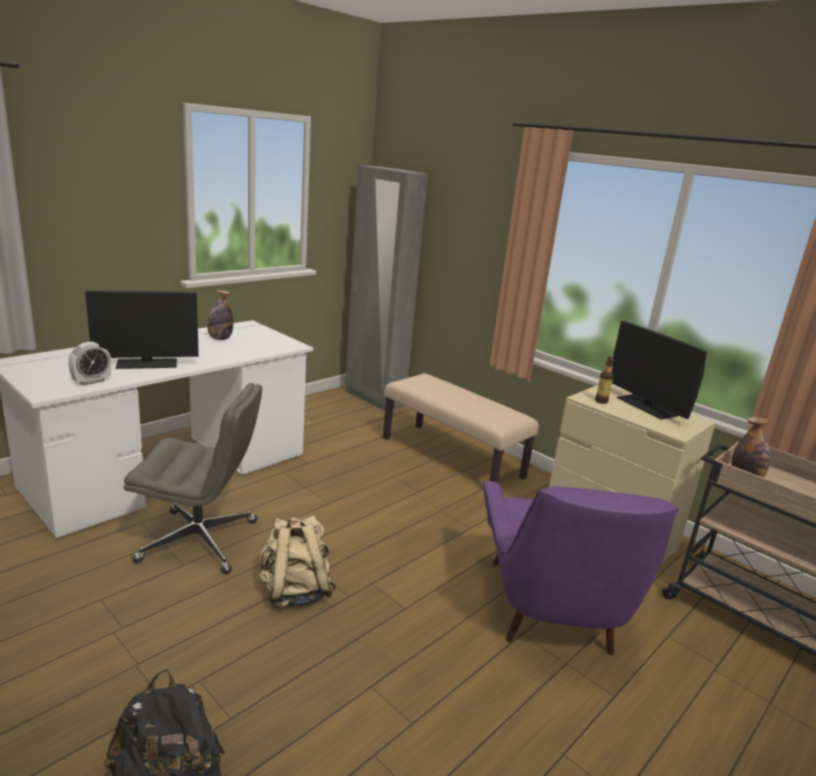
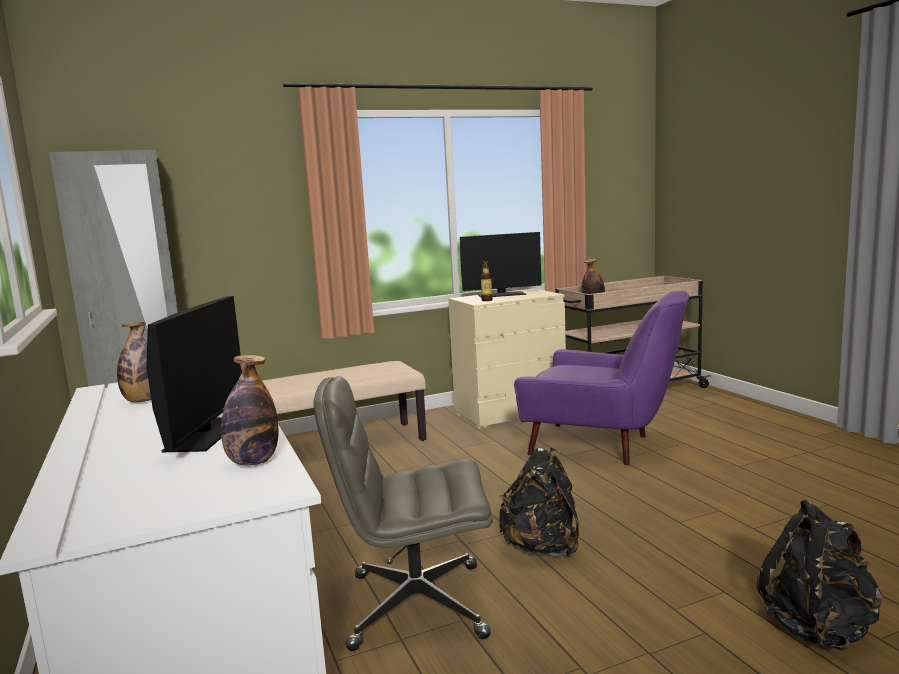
camera: 65 degrees left, 10 degrees down
alarm clock [68,342,111,386] -> bottle [221,355,278,466]
grey office chair [124,383,262,574] -> grey office chair turned 120 degrees counterclockwise [313,376,493,651]
beige backpack [260,516,336,608] -> black backpack [499,448,579,557]

